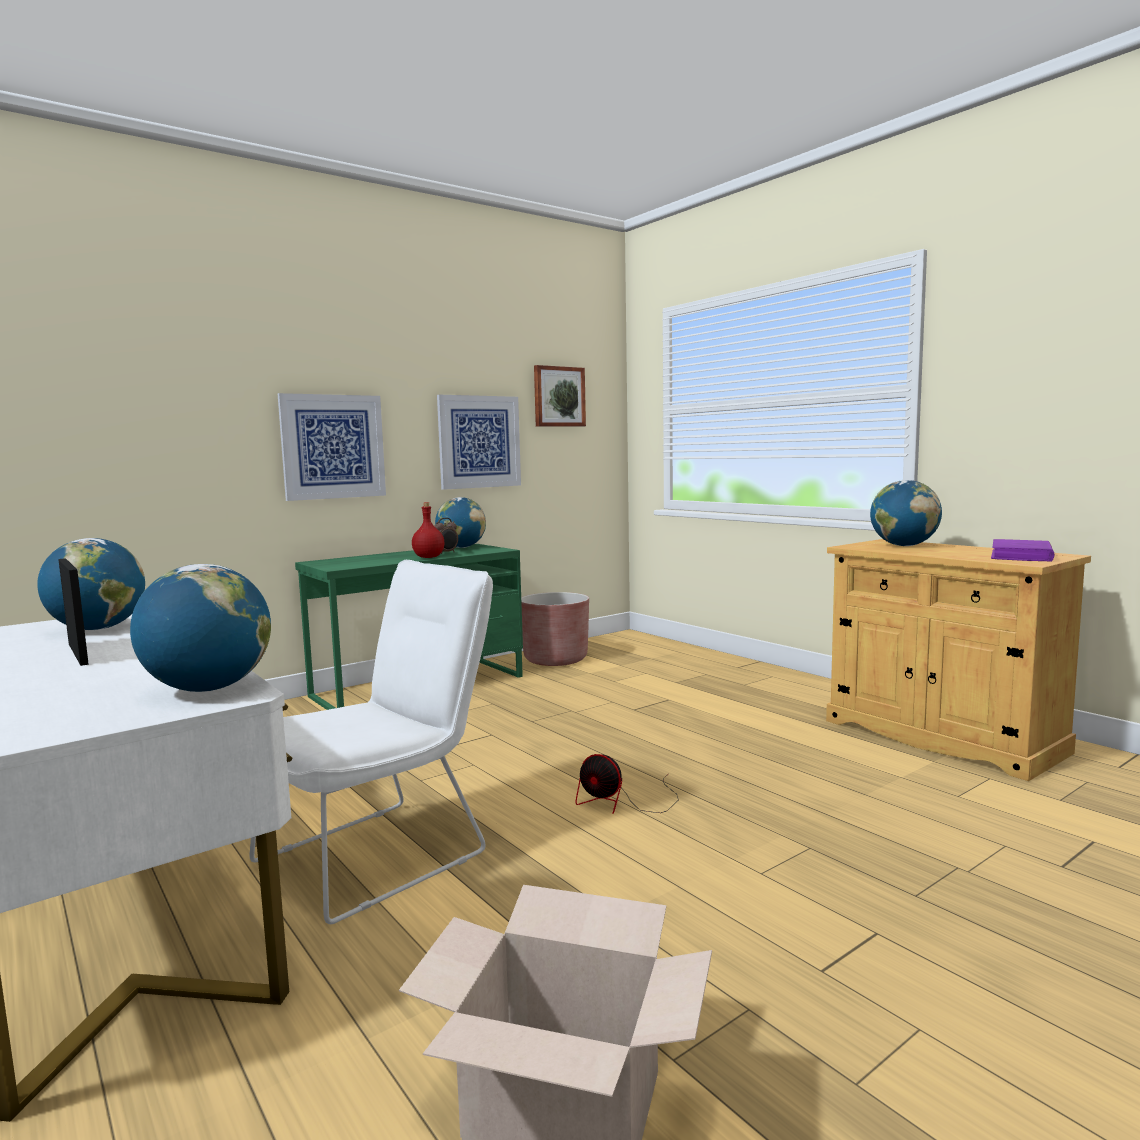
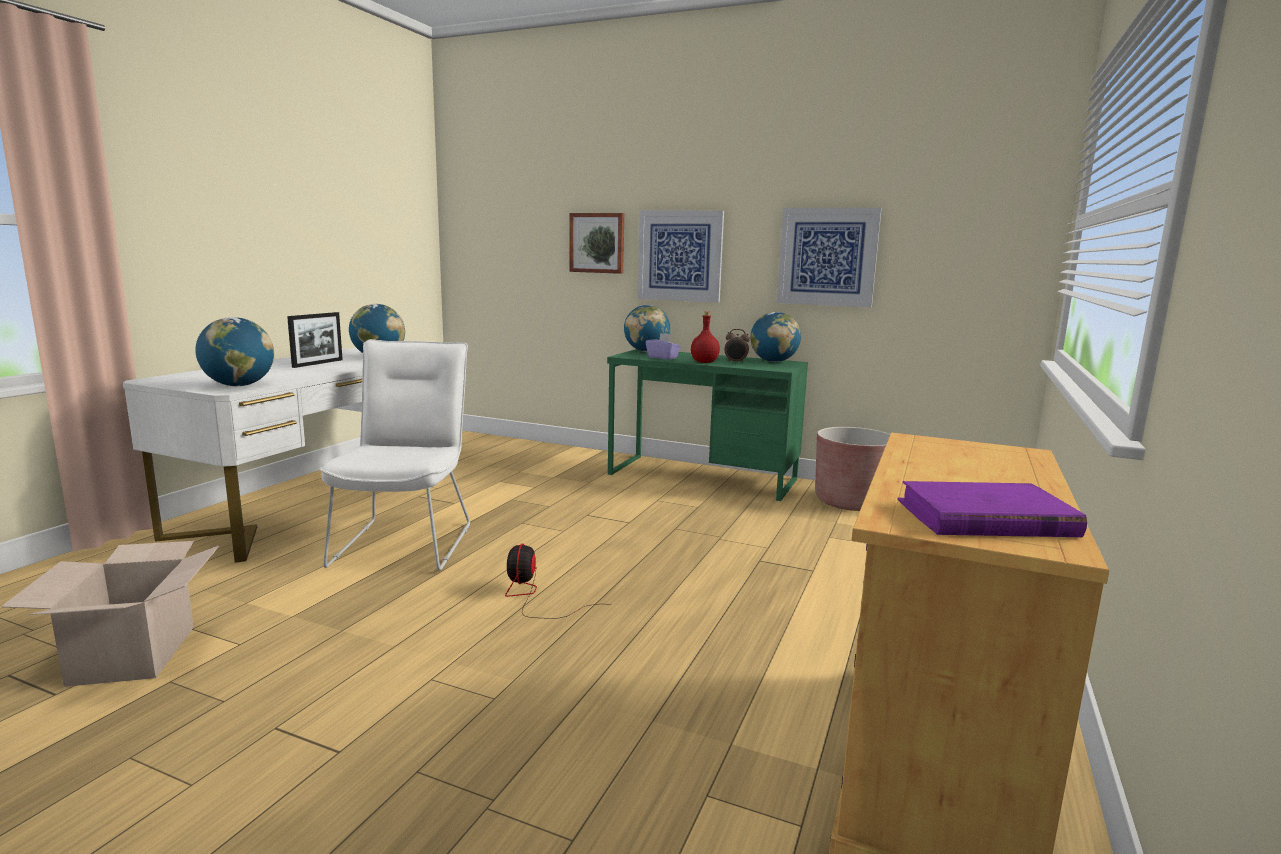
camera: 60 degrees right, 5 degrees up
white chair [249,560,493,924] -> white chair turned 105 degrees counterclockwise [319,339,470,571]
picture [534,365,586,427] -> picture moved to [570,213,624,274]
globe [870,480,942,546] -> globe moved to [624,305,670,352]
none -> purple tissue box [646,333,681,360]

